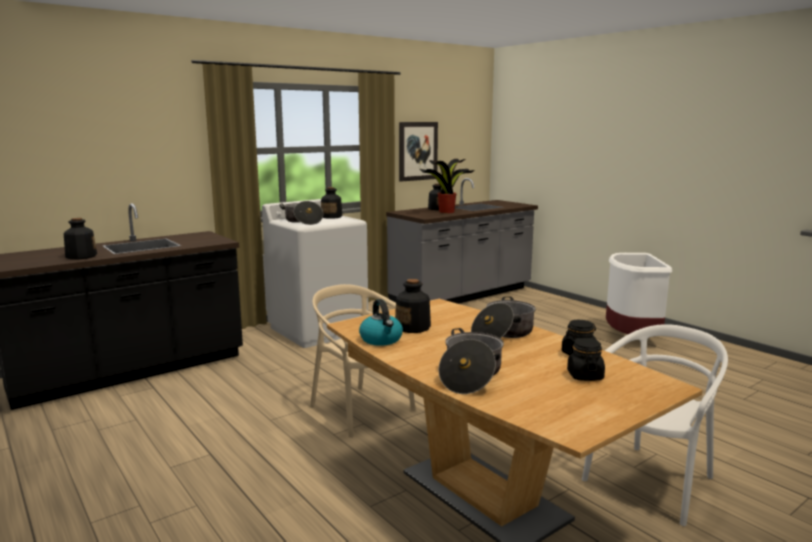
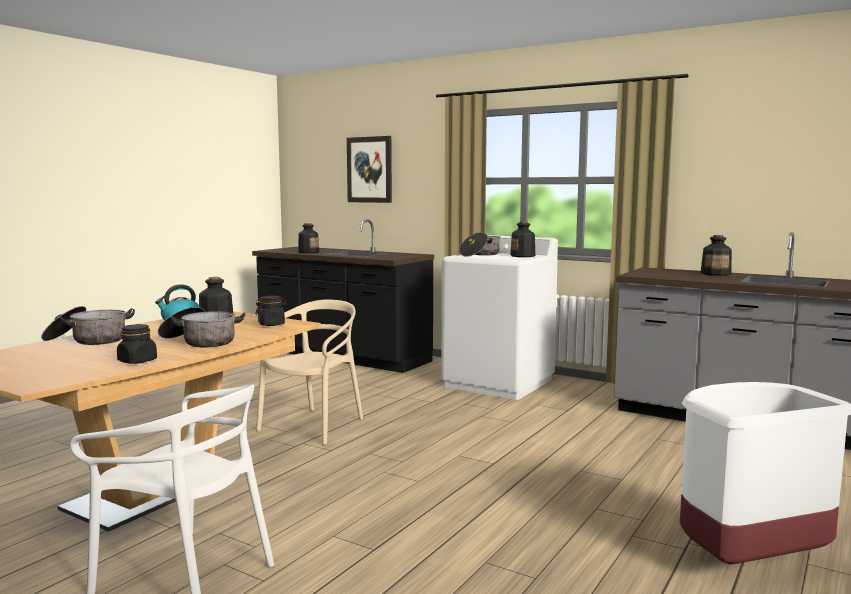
camera: 70 degrees right, 5 degrees down
picture [399,122,438,182] -> picture moved to [347,136,392,203]
potted plant [420,159,475,213] -> none
black jar [567,338,605,381] -> black jar moved to [255,296,287,326]

